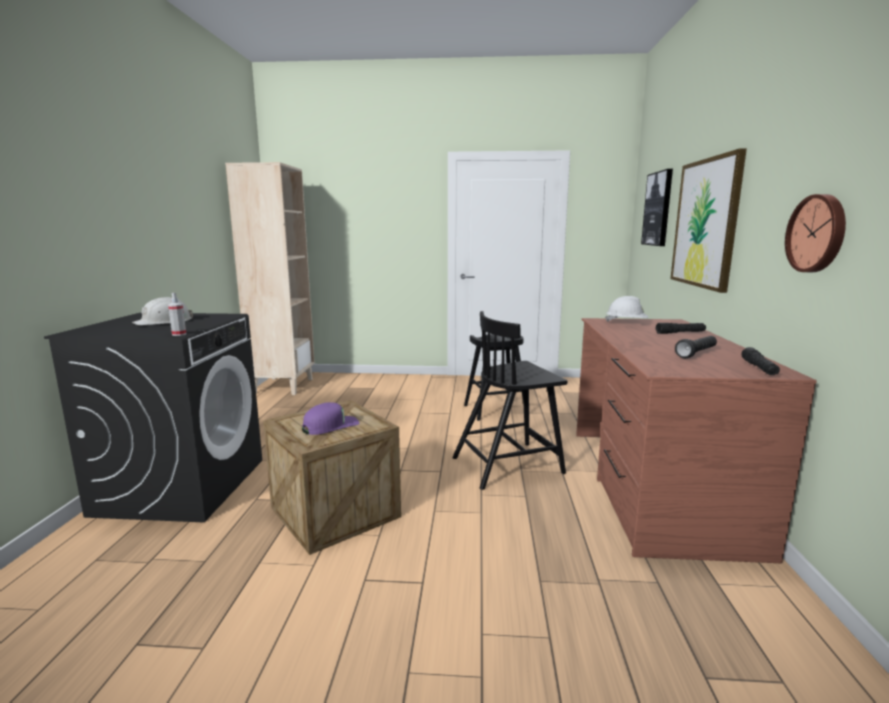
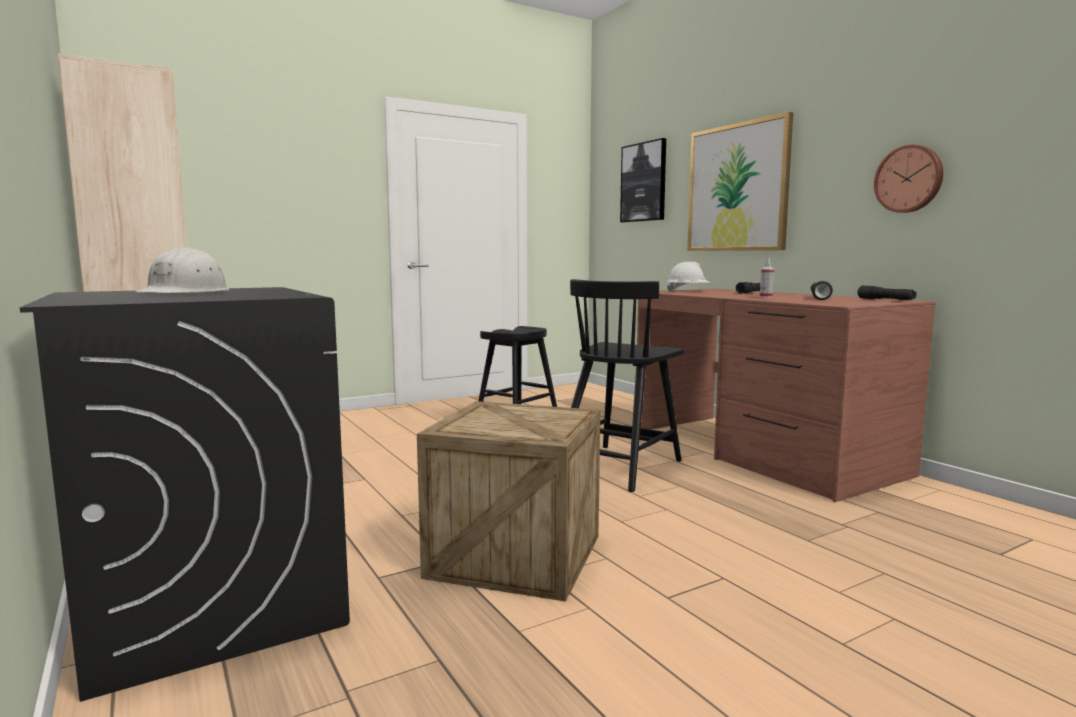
camera: 35 degrees left, 5 degrees down
spray bottle [168,293,186,336] -> spray bottle moved to [760,258,774,298]
purple cap [302,402,360,435] -> none

